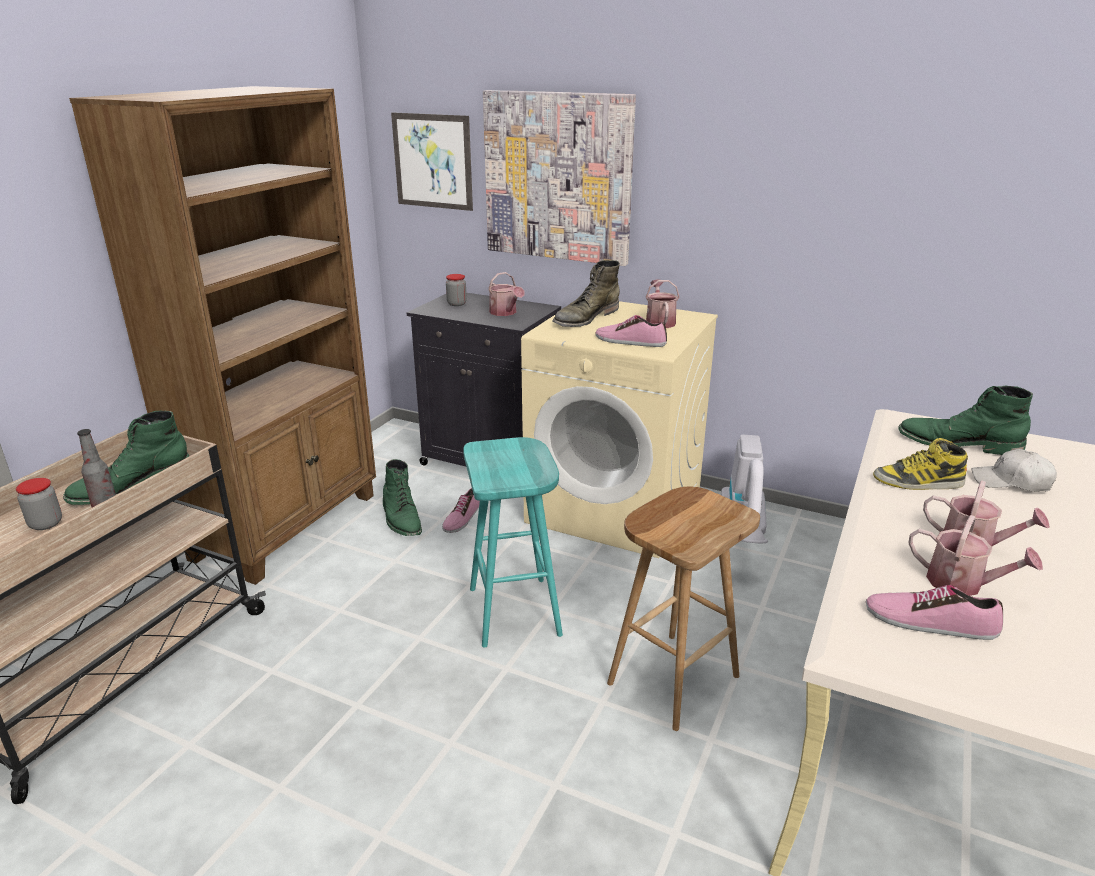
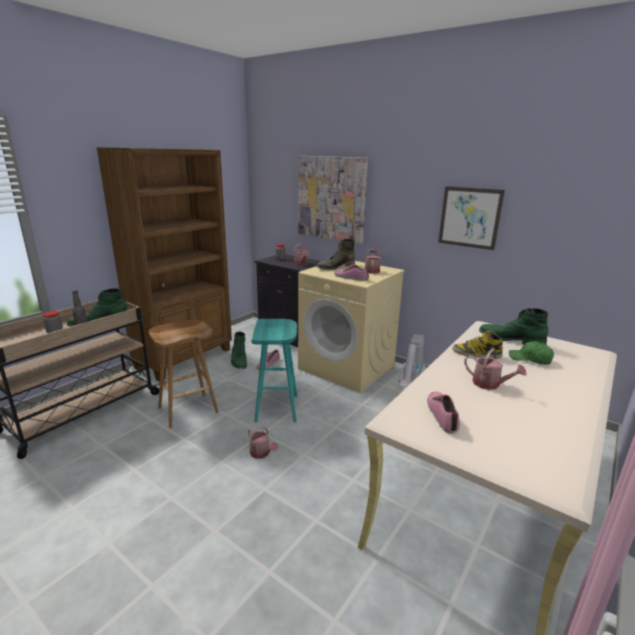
camera: 10 degrees right, 5 degrees down
picture [391,112,473,211] -> picture moved to [438,186,505,250]
brown stool [607,487,760,731] -> brown stool moved to [149,319,219,428]
shoe [866,585,1003,640] -> shoe turned 60 degrees clockwise [427,391,460,434]
watering can [908,515,1043,596] -> watering can moved to [248,426,278,459]
white cap [972,449,1057,492] -> green cap [509,341,554,365]

